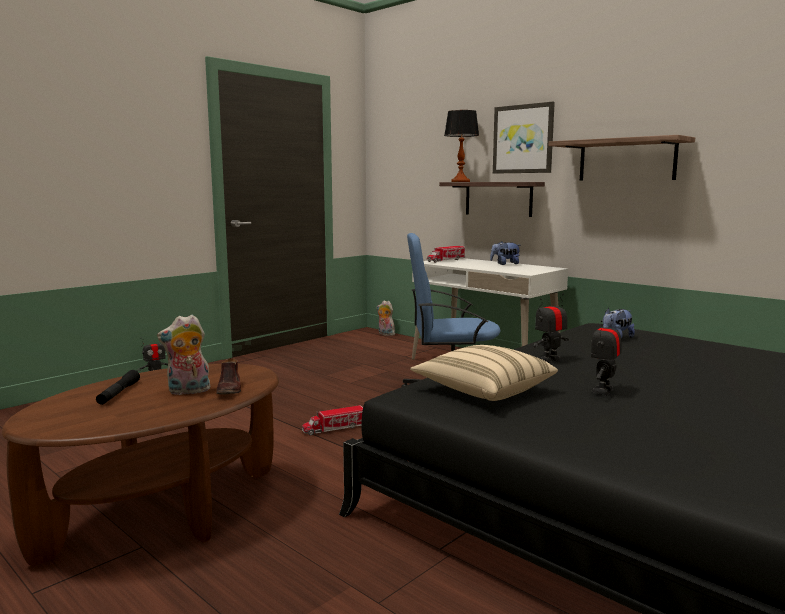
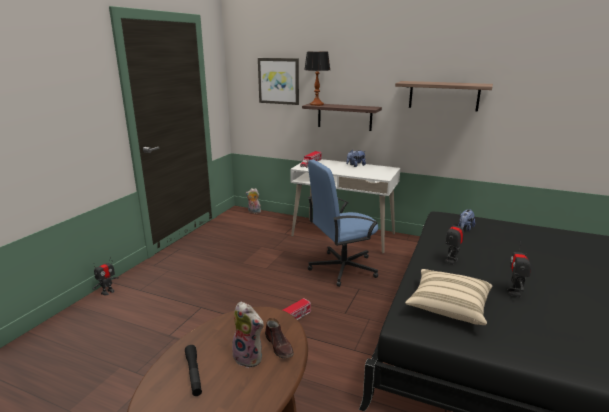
camera: 20 degrees left, 10 degrees up
plush toy [157,315,211,395] -> plush toy turned 105 degrees counterclockwise [232,301,264,368]
picture [493,102,555,174] -> picture moved to [258,58,299,105]

